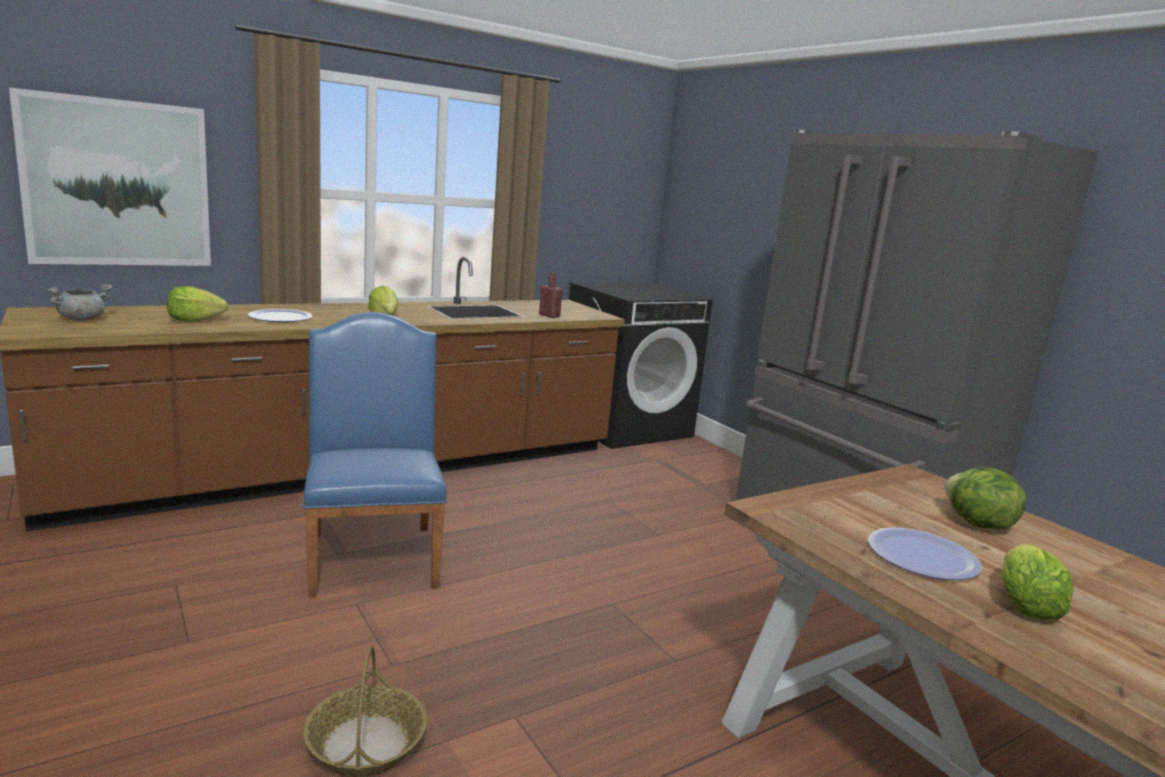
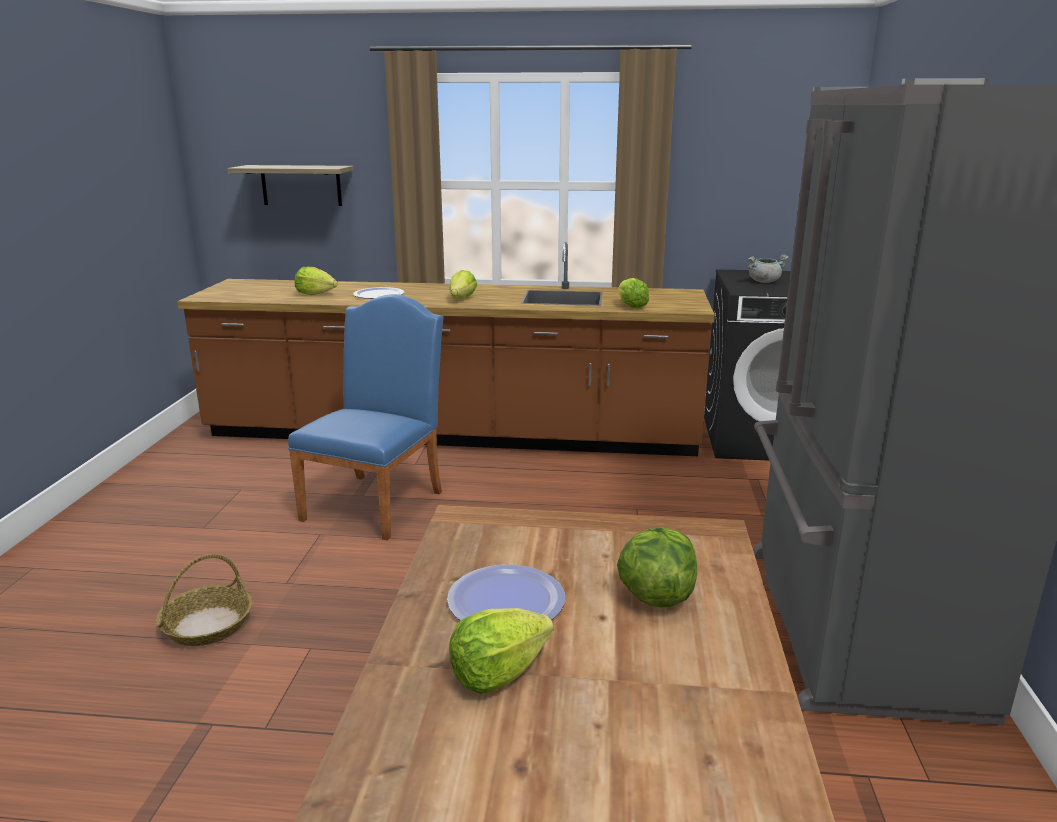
camera: 40 degrees right, 5 degrees up
picture [9,87,211,266] -> shelf [227,165,353,206]
grey cooking pot [46,284,113,321] -> grey cooking pot moved to [747,255,788,283]
red bottle [539,272,563,318] -> lettuce [618,278,649,308]

